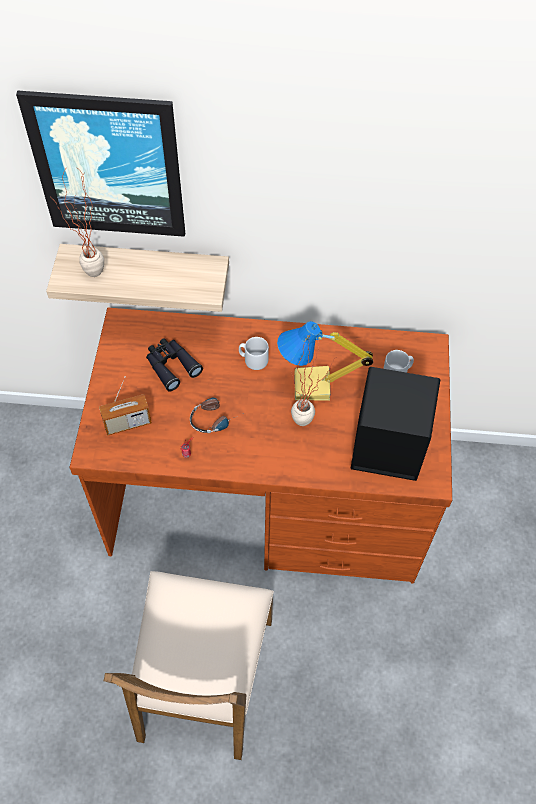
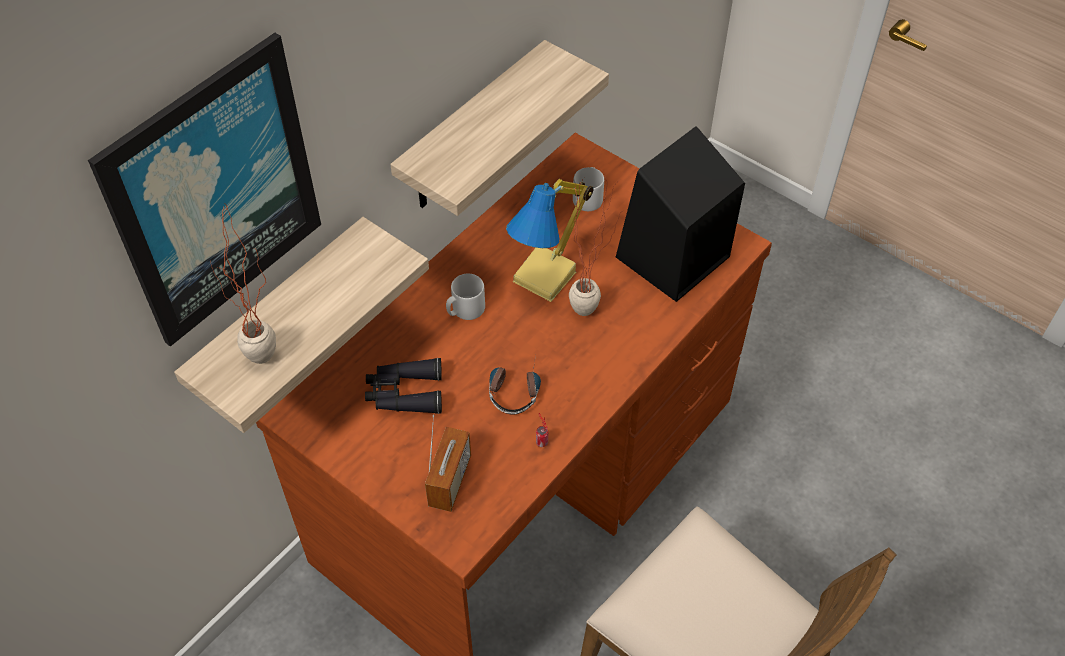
camera: 55 degrees left, 5 degrees down
none -> shelf [390,40,609,216]

